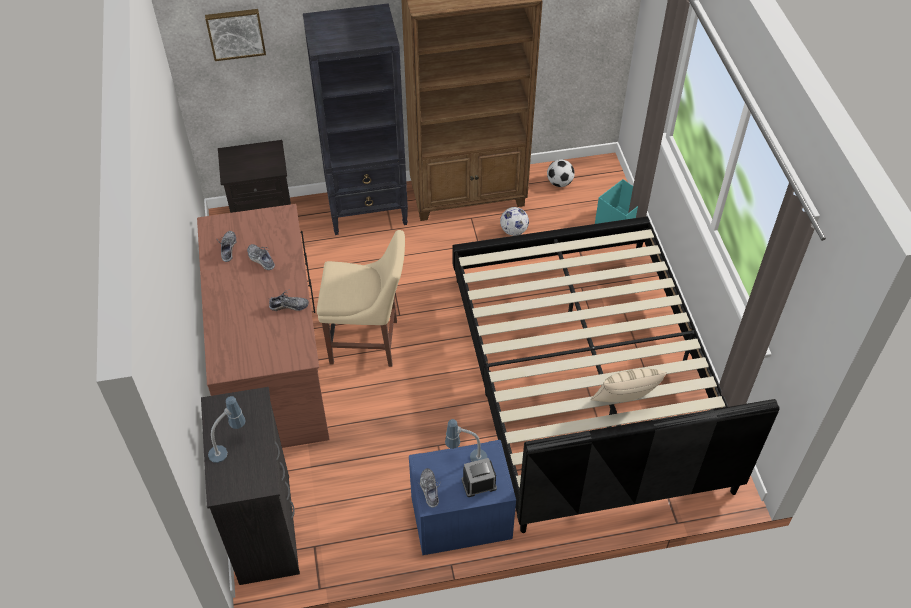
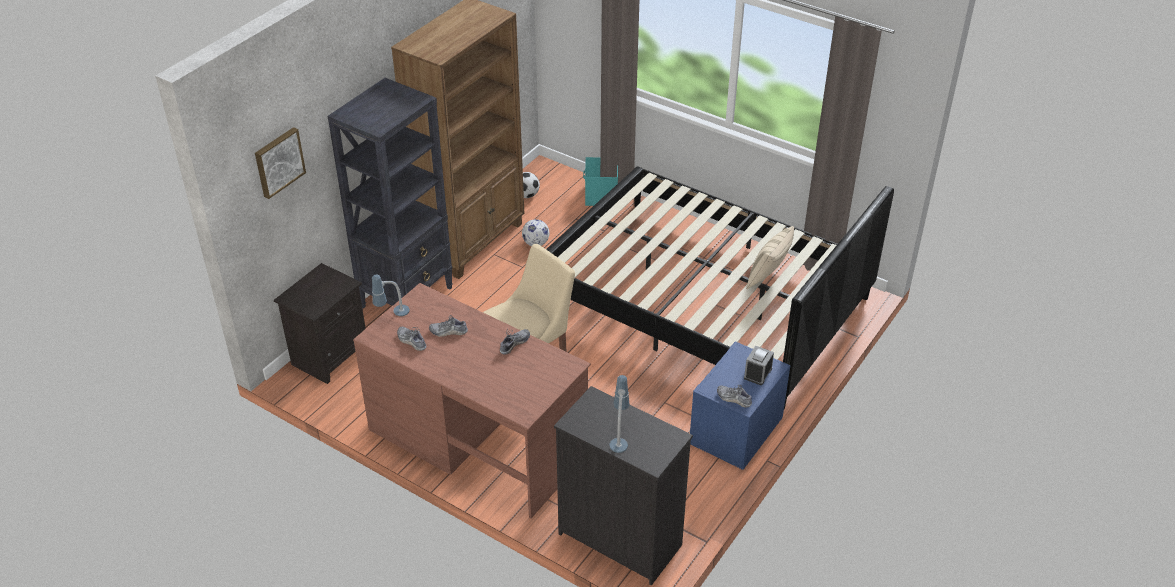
camera: 45 degrees left, 10 degrees down
table lamp [445,419,487,462] -> table lamp moved to [372,274,410,316]

